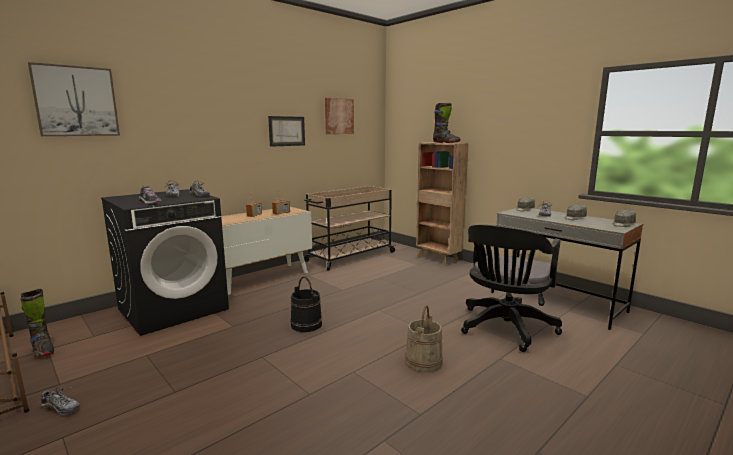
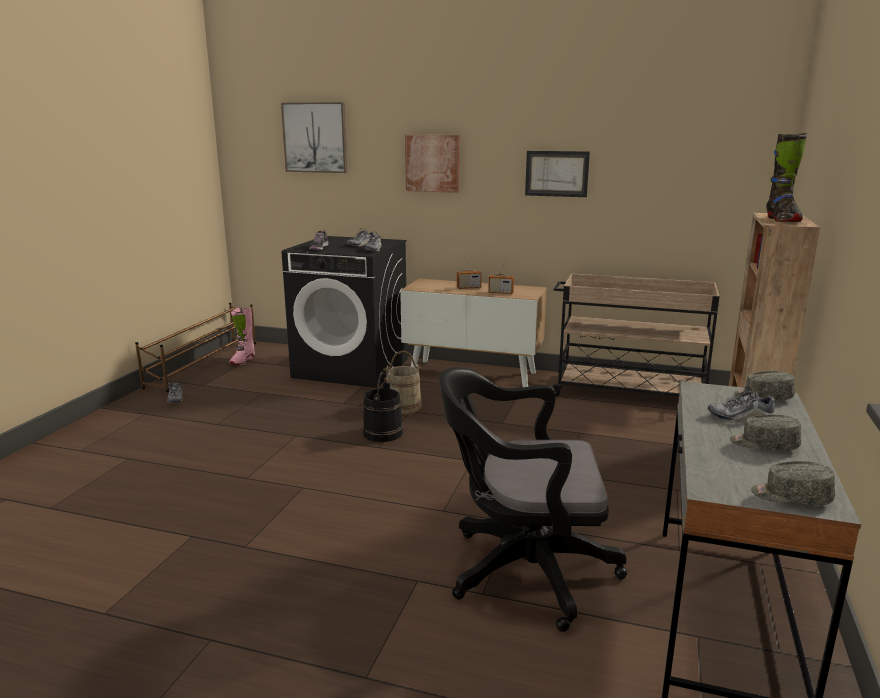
camera: 60 degrees right, 5 degrees up
black boot [20,289,54,358] -> pink boot [229,308,255,365]
picture [325,98,354,134] -> picture moved to [405,135,460,193]
beige bucket [405,305,443,373] -> beige bucket moved to [383,350,422,415]

